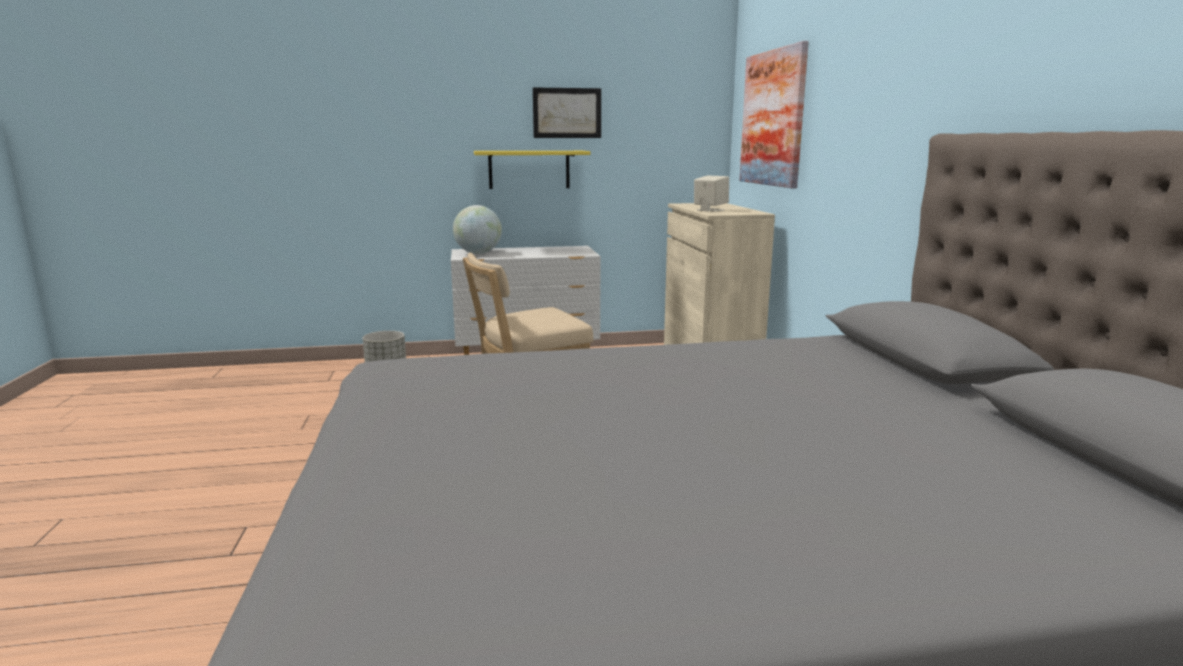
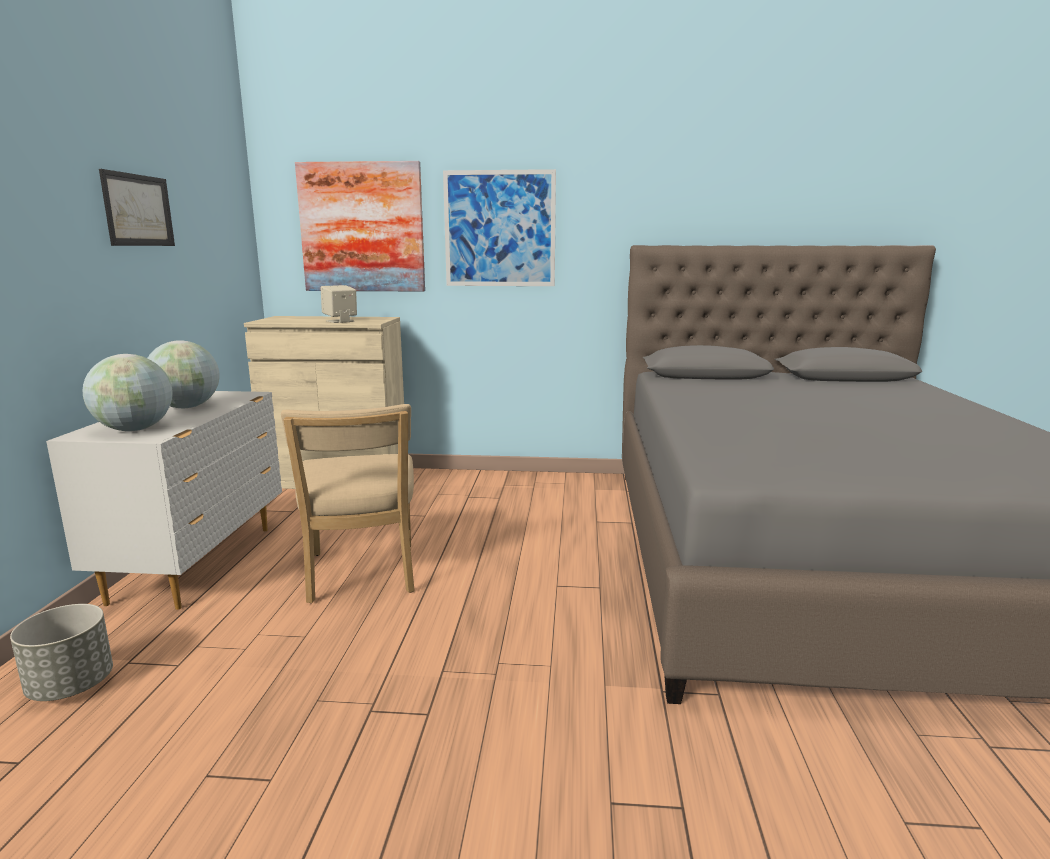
camera: 75 degrees left, 0 degrees up
yellow shelf [474,151,591,189] -> none
none -> globe [148,340,220,408]
none -> picture [443,169,556,286]

